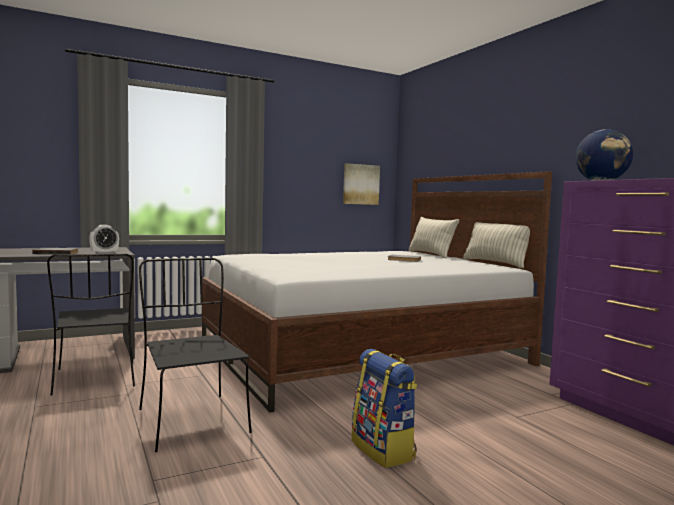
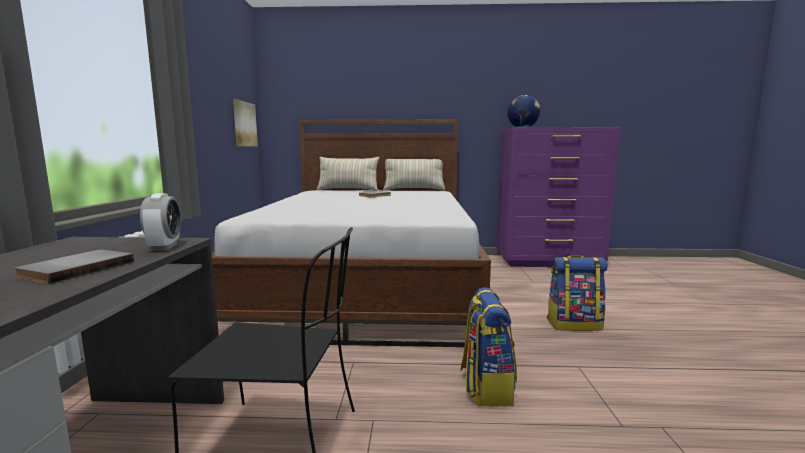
camera: 60 degrees left, 5 degrees up
black chair [139,258,252,452] -> backpack [460,287,517,406]

